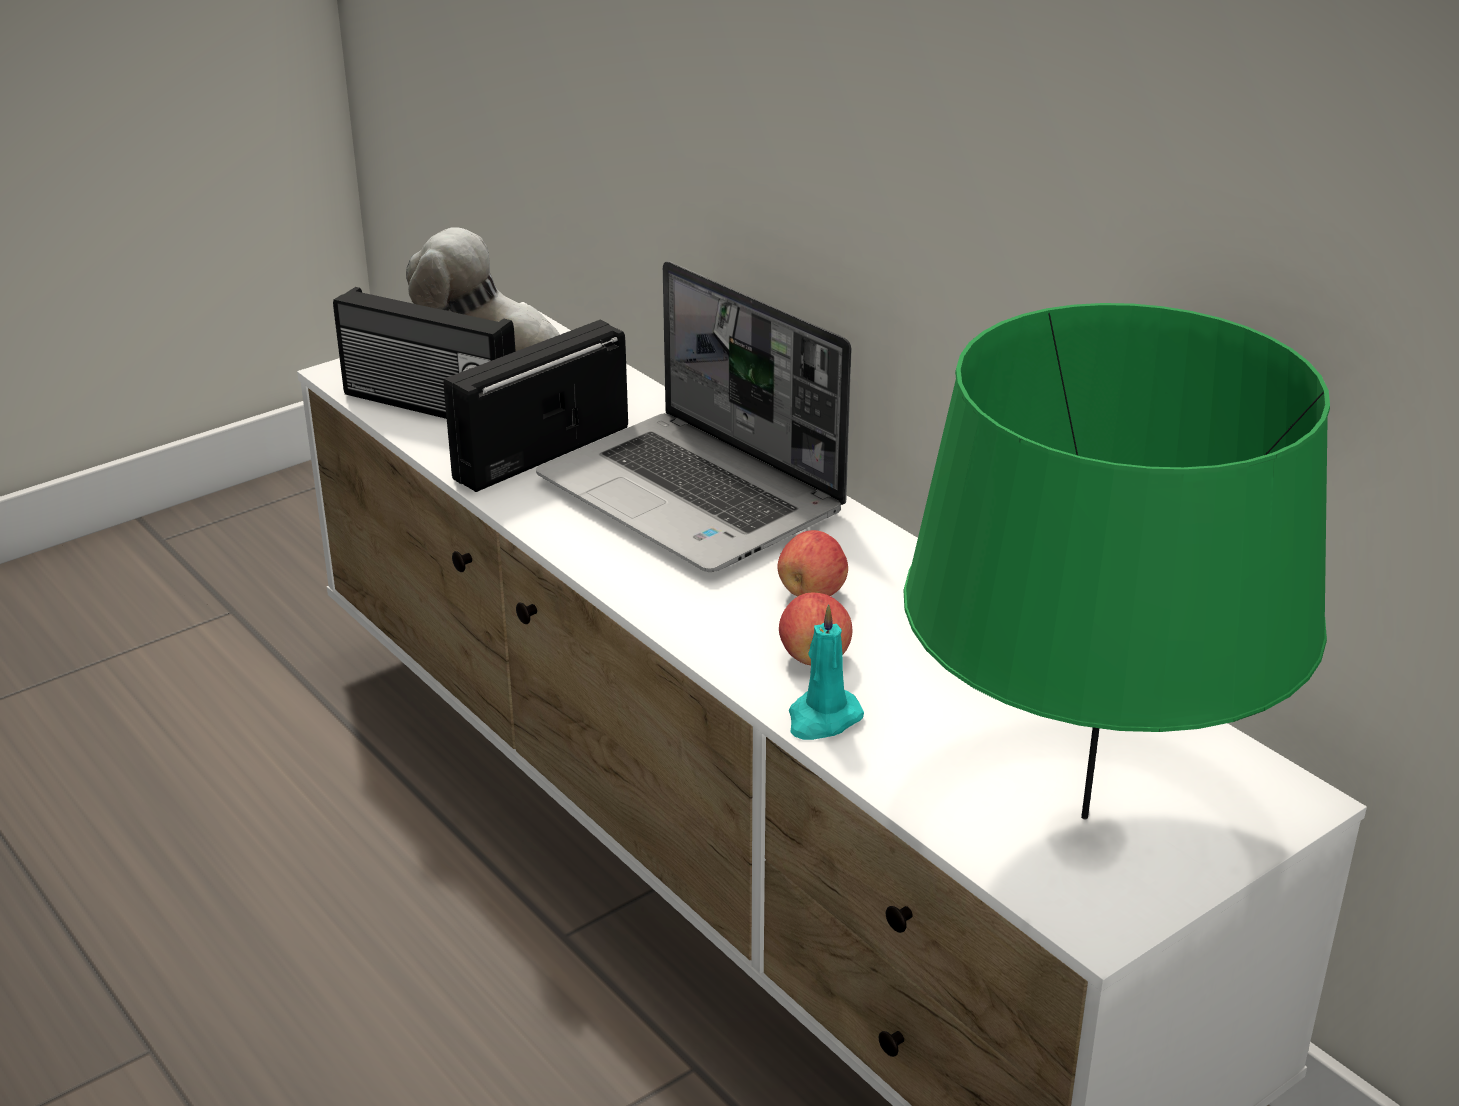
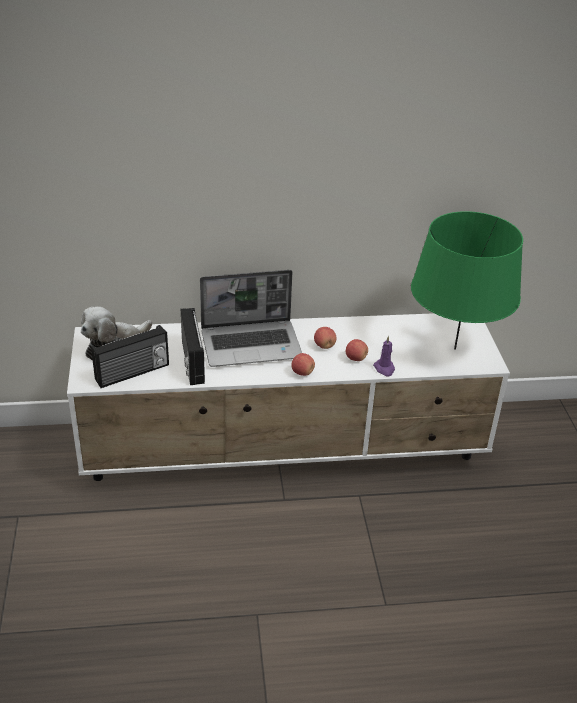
camera: 60 degrees left, 5 degrees up
turquoise candle [789,604,864,740] -> purple candle [373,336,395,376]
none -> apple [292,353,315,376]

